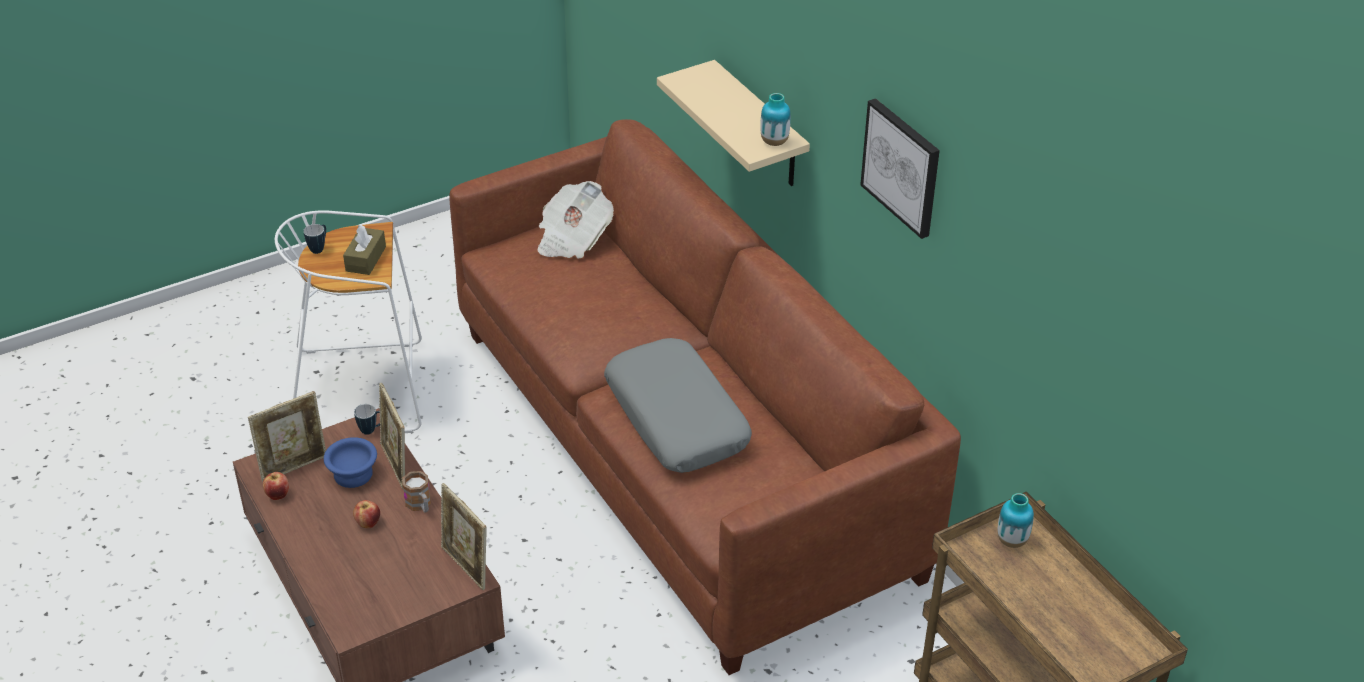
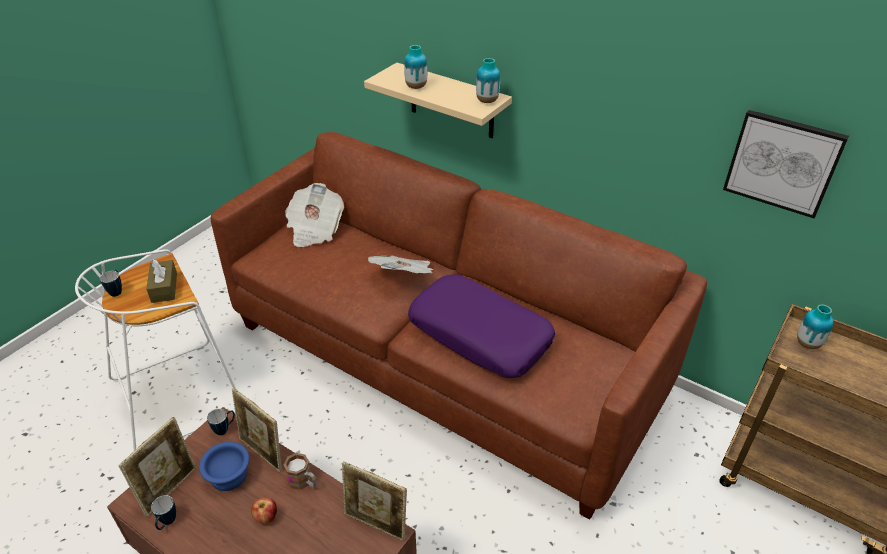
camera: 25 degrees left, 0 degrees up
apple [263,472,289,500] -> mug [151,495,176,530]
grey pillow [604,338,752,473] -> purple pillow [408,274,555,378]
picture [860,98,940,239] -> picture moved to [723,110,849,218]
none -> newspaper [368,255,433,273]
none -> vase [404,45,427,89]

